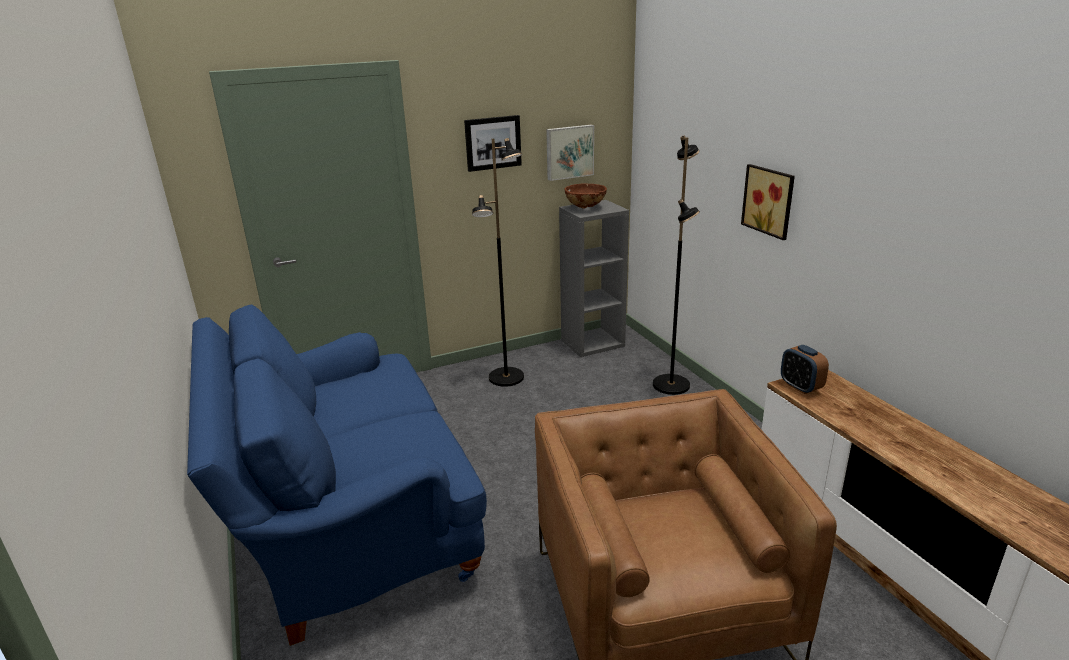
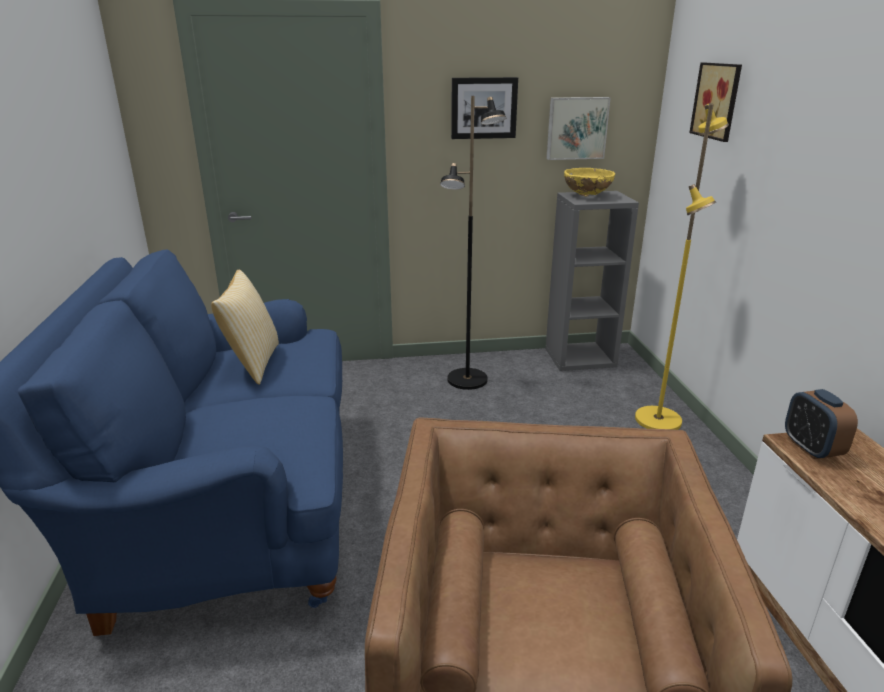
camera: 15 degrees right, 0 degrees up
brown bowl [564,183,607,209] -> yellow bowl [564,168,615,196]
black floor lamp [653,136,700,395] -> yellow floor lamp [635,103,729,430]
picture [741,164,795,240] -> picture moved to [689,63,742,142]
none -> pillow [211,270,279,385]

